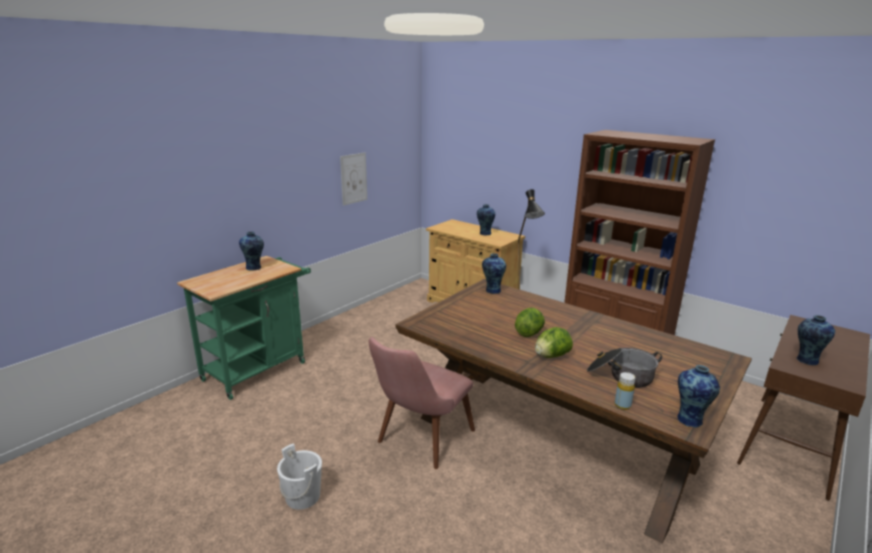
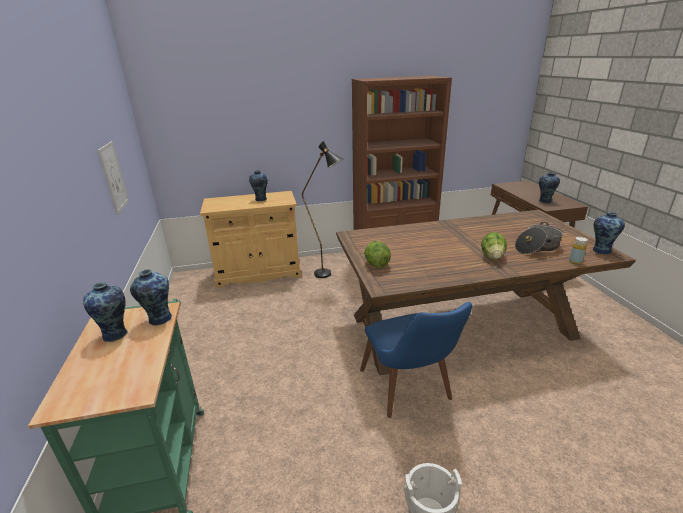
camera: 50 degrees left, 5 degrees up
pink chair [369,337,475,469] -> blue chair [360,302,472,418]
vase [482,253,506,294] -> vase moved to [130,269,172,325]
lettuce [515,308,545,337] -> lettuce moved to [364,241,391,268]

